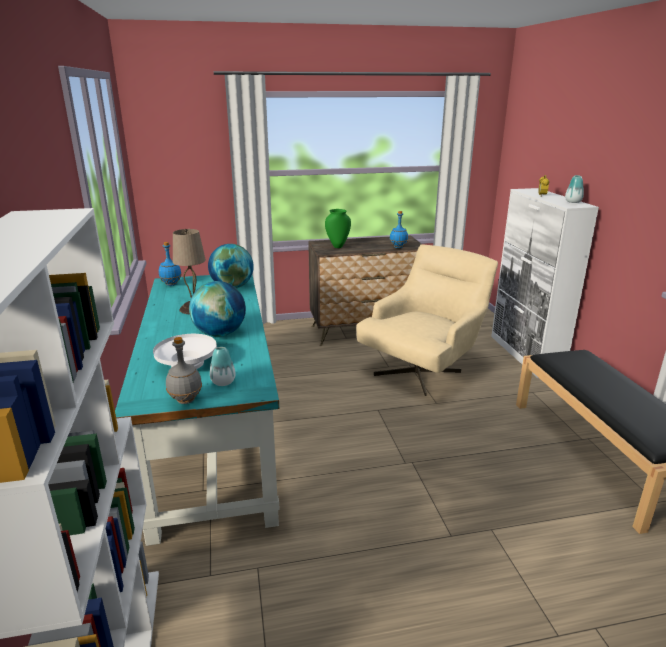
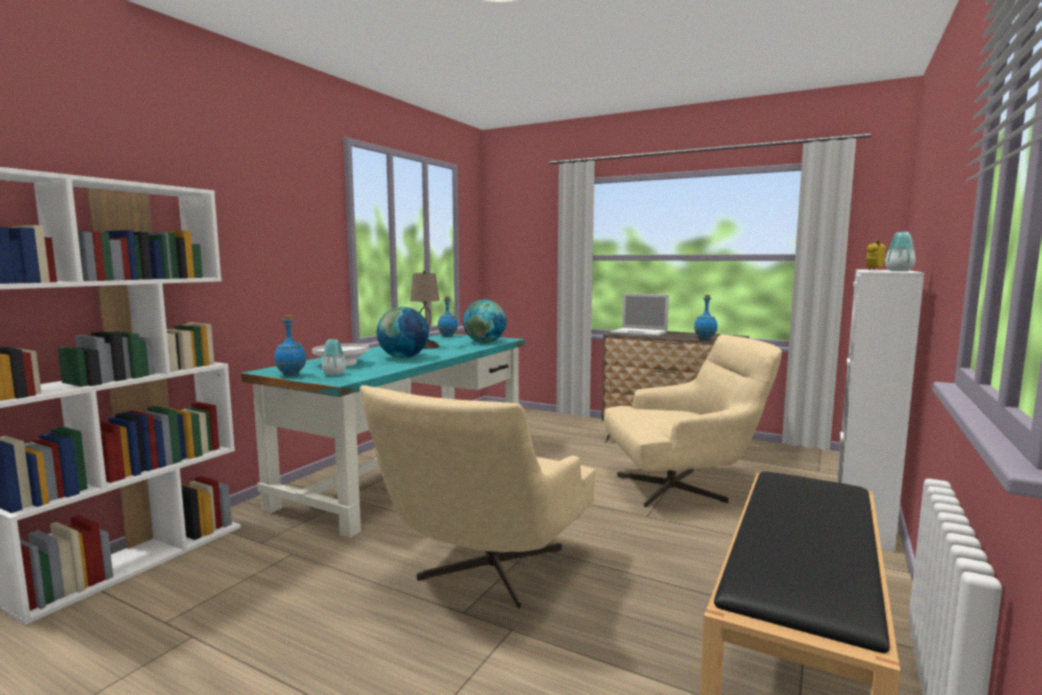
camera: 40 degrees right, 15 degrees down
grey bottle [166,337,202,404] -> blue bottle [274,315,307,376]
green vase [325,209,351,248] -> laptop [610,293,669,337]
none -> beige armchair [360,385,595,609]

